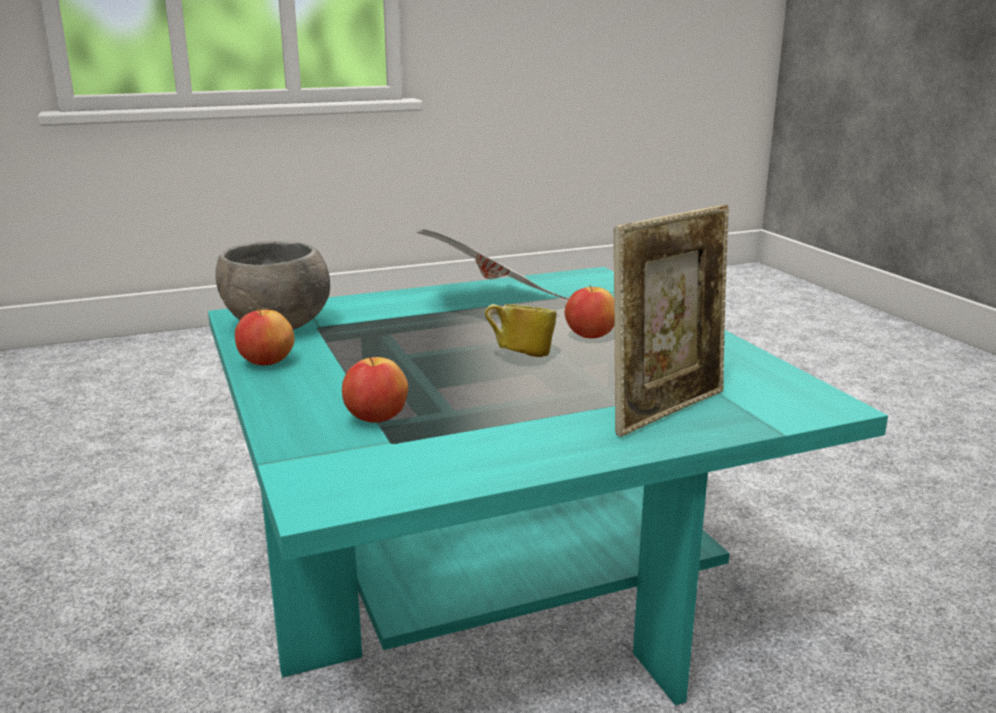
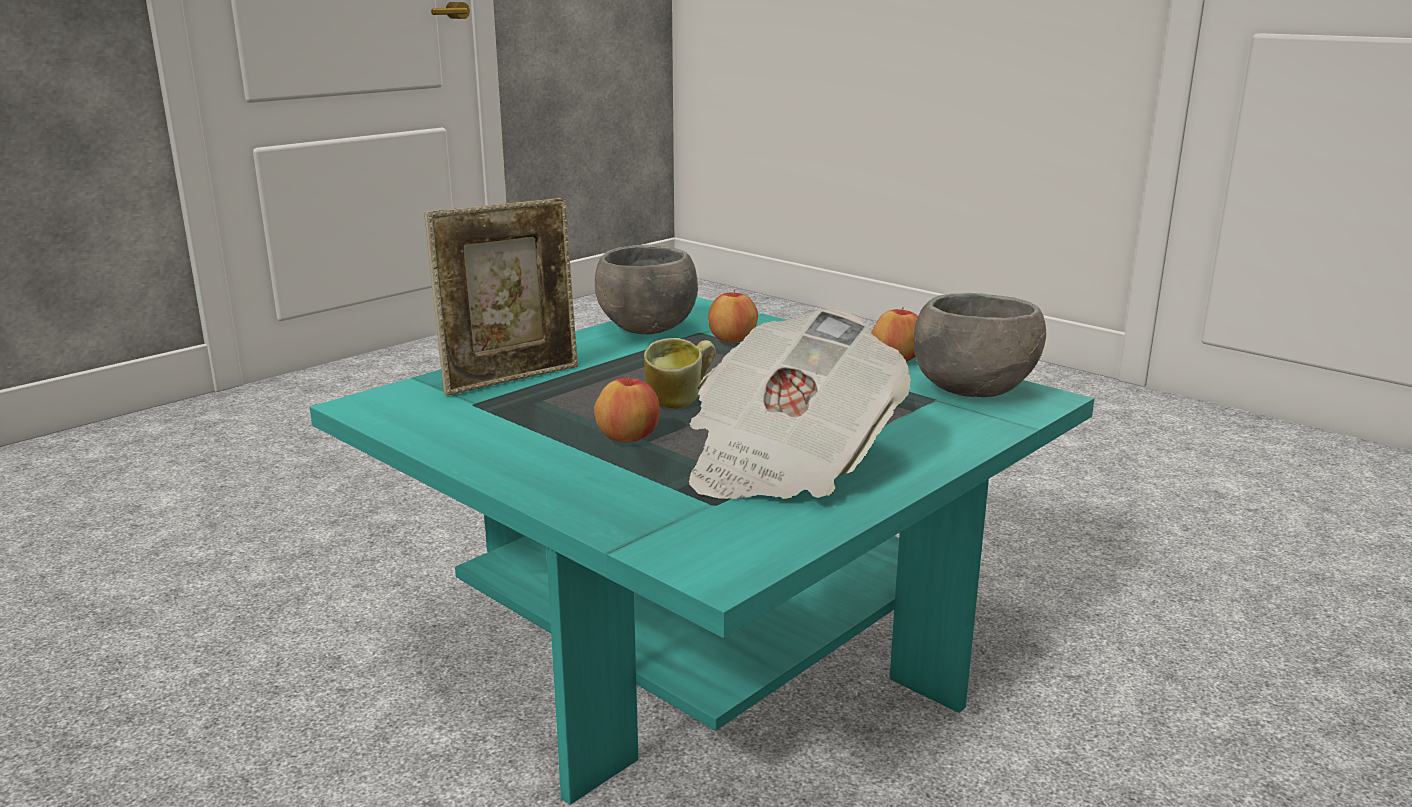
camera: 155 degrees right, 0 degrees up
picture frame [614,205,729,437] -> picture frame turned 150 degrees counterclockwise [424,198,578,396]
none -> grey bowl [595,245,698,334]

